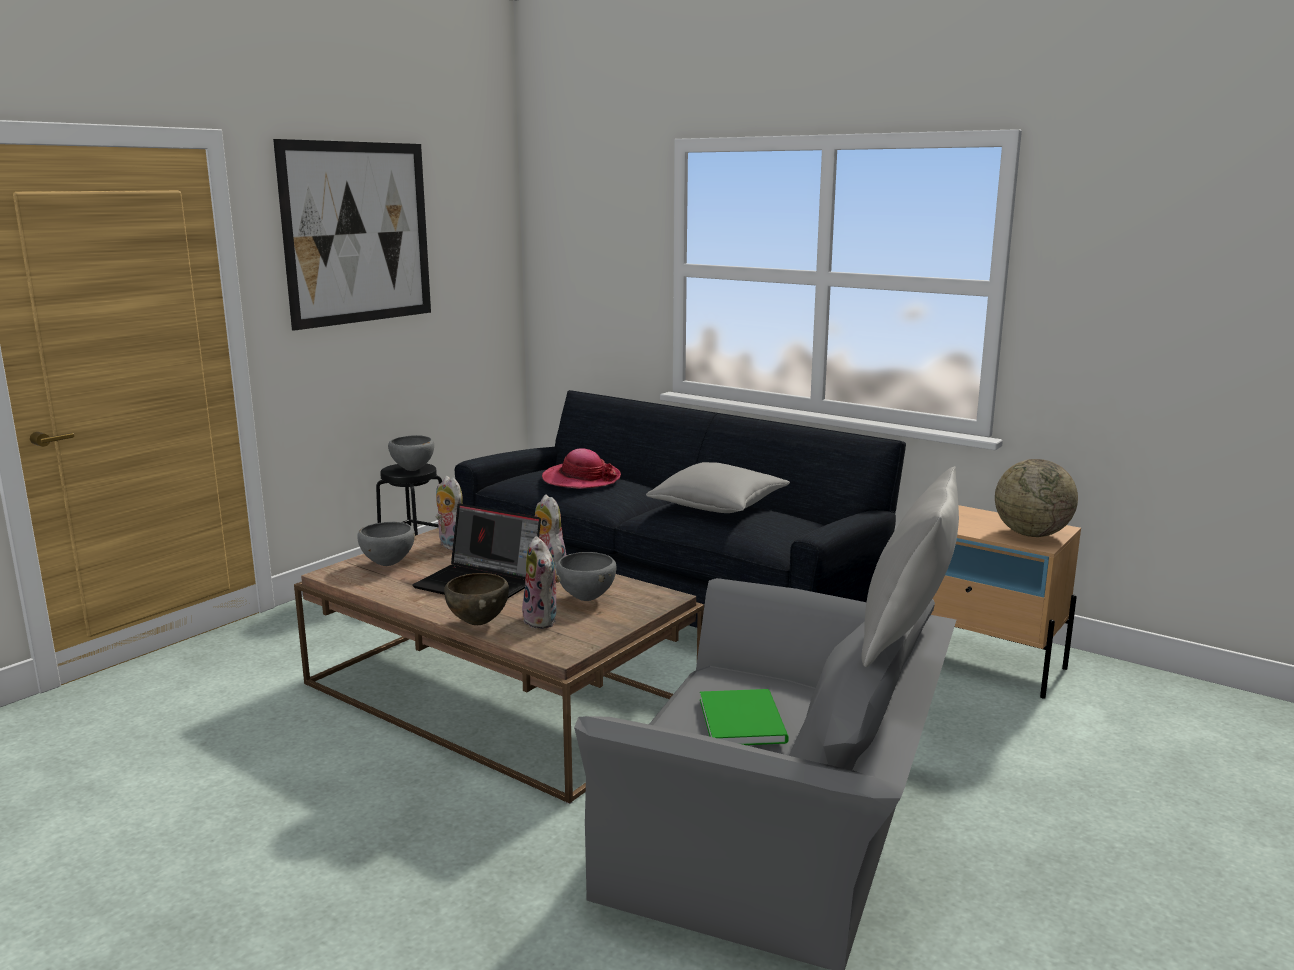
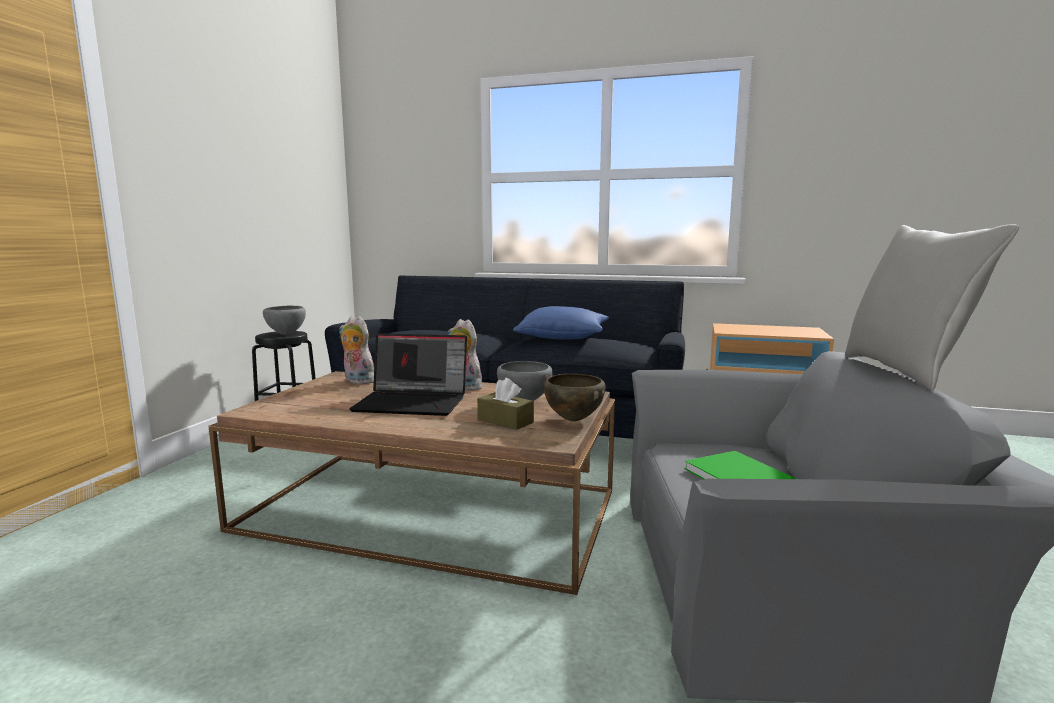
camera: 20 degrees left, 5 degrees down
picture [273,139,431,331] -> none
grey bowl [357,522,415,566] -> none
brown bowl [444,573,509,625] -> brown bowl moved to [544,374,606,421]
plush toy [522,536,561,629] -> brown tissue box [477,378,534,430]
hat [542,449,621,489] -> none
grey pillow [646,462,790,513] -> blue pillow [513,306,609,339]
globe [995,459,1078,537] -> none

